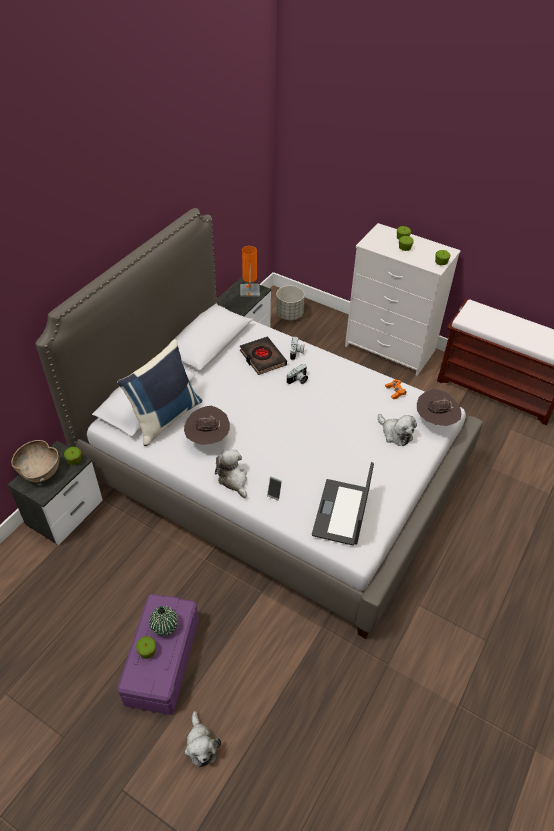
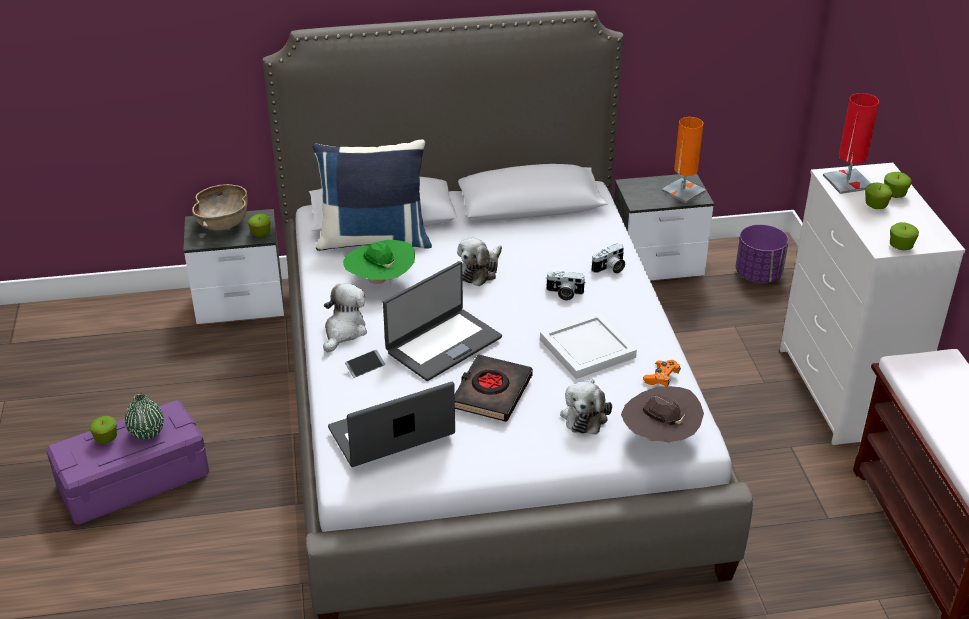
camera: 50 degrees right, 10 degrees down
brown hat [184,406,230,445] -> green hat [343,240,415,286]
plush toy [184,711,221,767] -> plush toy moved to [457,238,502,286]
black book [240,337,287,375] -> black book moved to [455,354,533,422]
grey planter [276,286,304,320] -> purple planter [735,224,789,282]
none -> laptop [383,261,502,381]
none -> white tray [540,312,637,379]
none -> red table lamp [823,93,879,194]

